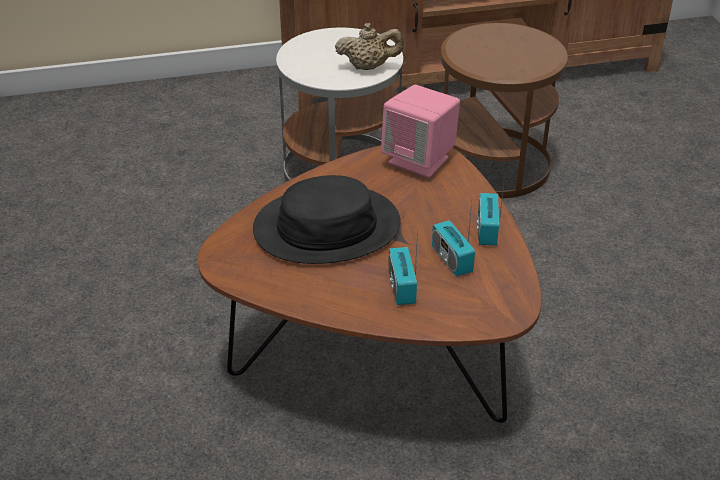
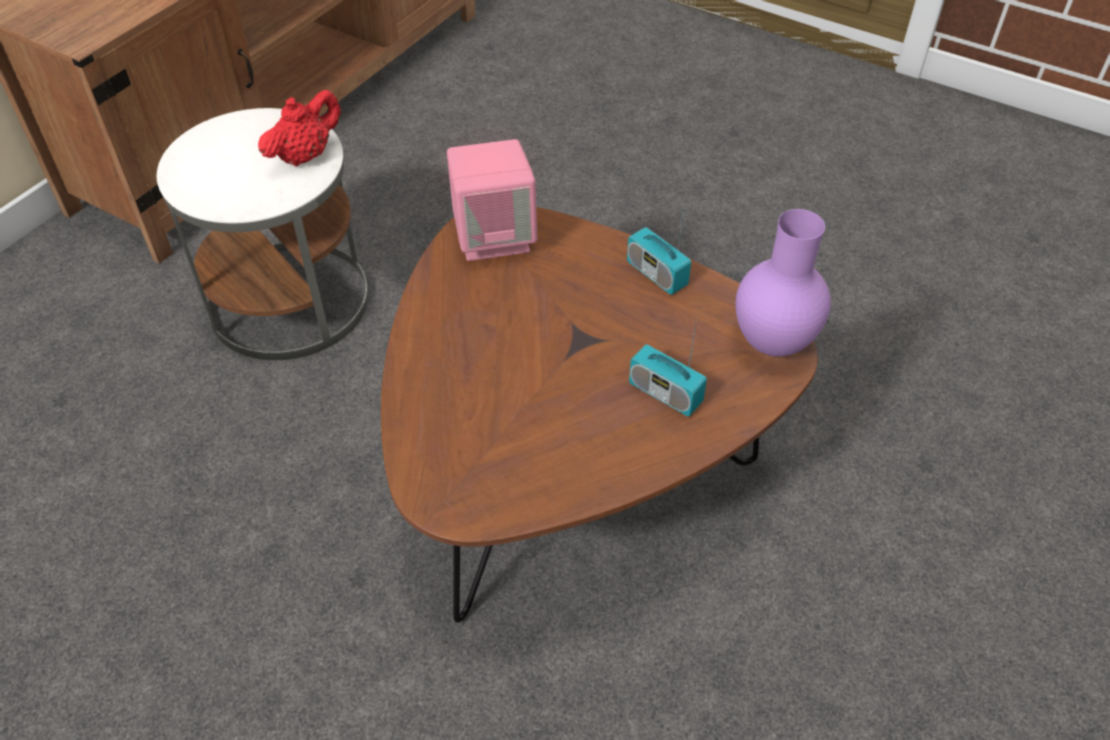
camera: 45 degrees left, 10 degrees up
black hat [253,175,401,264] -> none
beige teapot [335,23,404,70] -> red teapot [258,89,341,167]
radio [432,202,475,276] -> none
brown side table [441,23,568,199] -> none
none -> purple vase [736,209,831,357]

